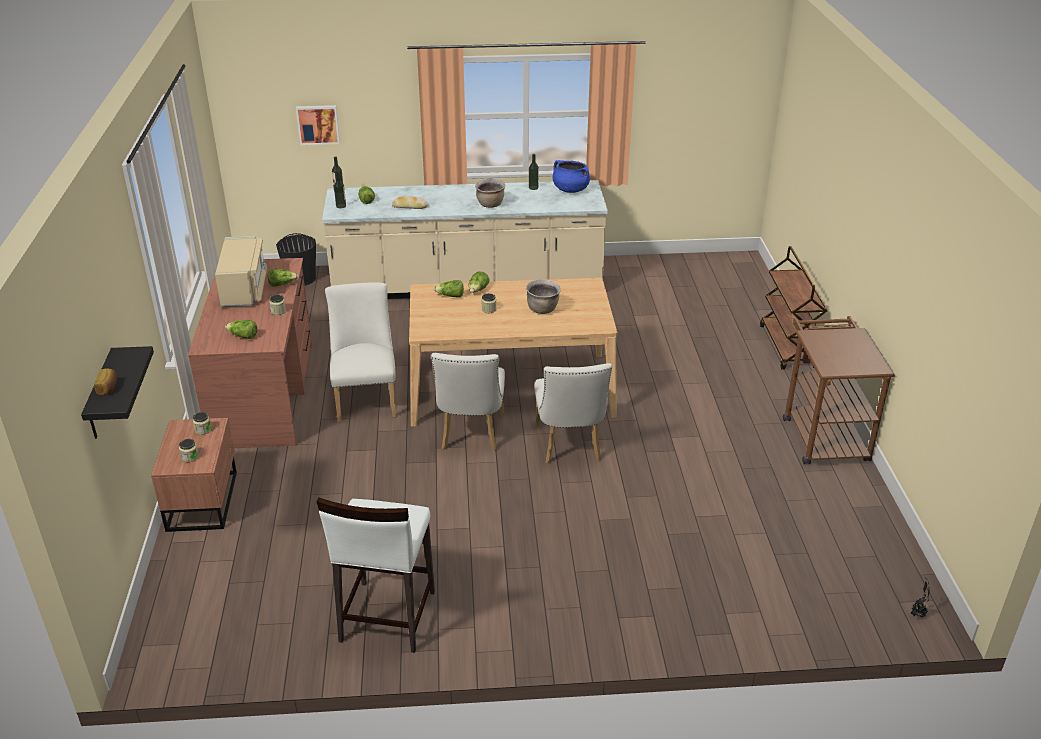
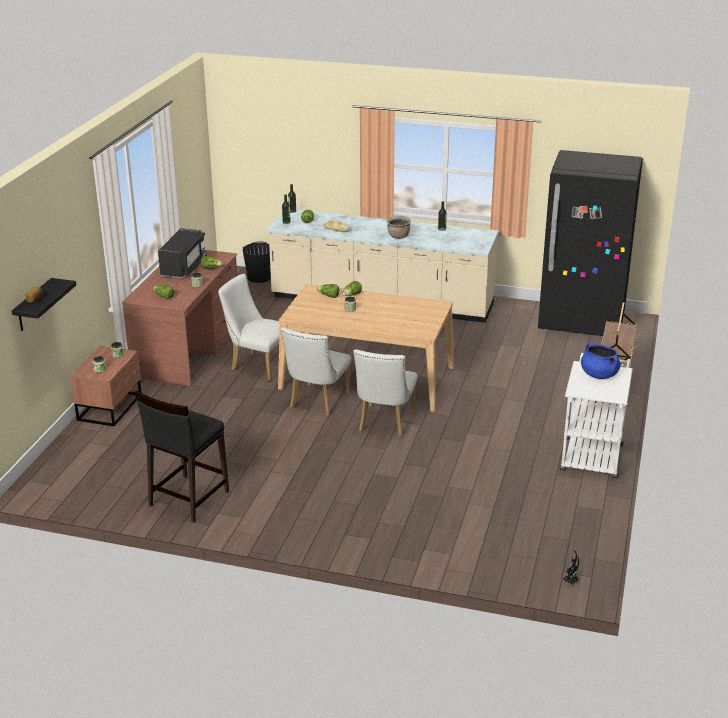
camera: 20 degrees right, 5 degrees down
beige microwave [215,236,267,307] -> black microwave [158,228,207,278]
picture [296,105,340,145] -> none
white stool [317,497,435,653] -> black stool [135,391,229,523]
white chair [325,282,396,422] -> white chair turned 75 degrees counterclockwise [218,274,280,381]
brown cooking pot [526,280,561,314] -> none
blue cooking pot [552,160,590,193] -> blue cooking pot moved to [581,343,620,379]
brown cart [783,316,895,464] -> white cart [560,353,633,479]
none -> black fridge [538,150,643,336]

